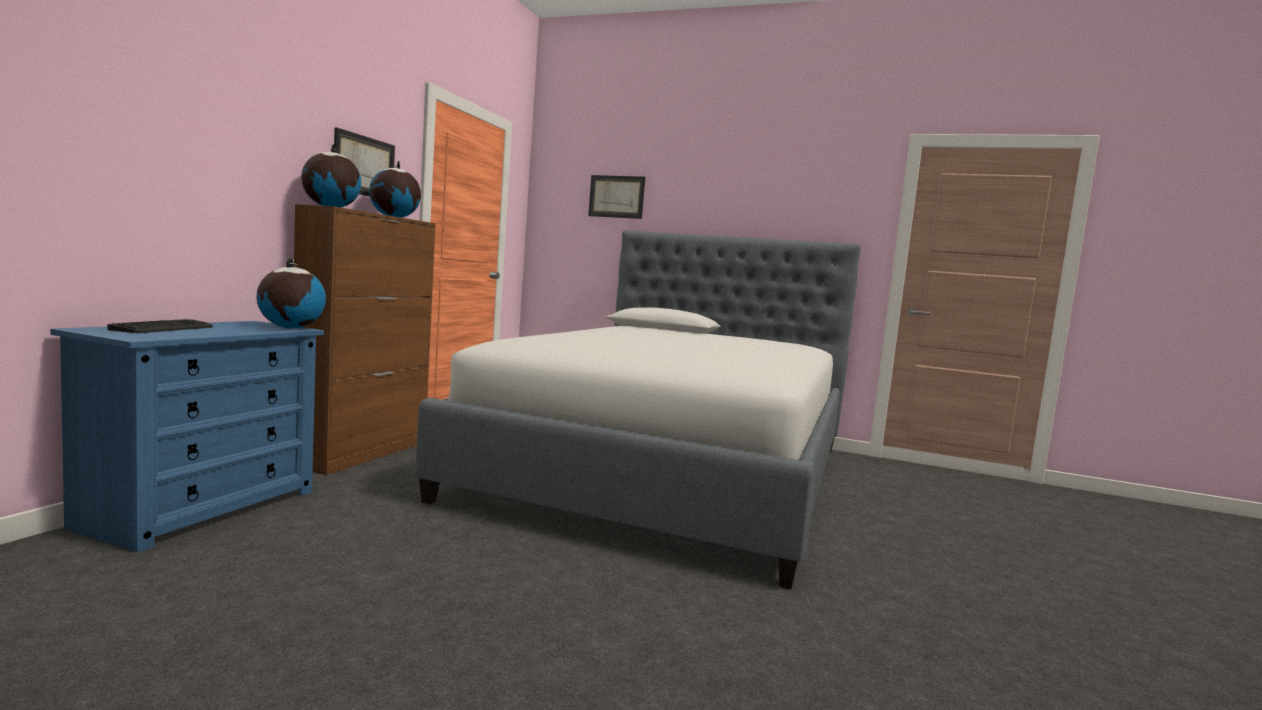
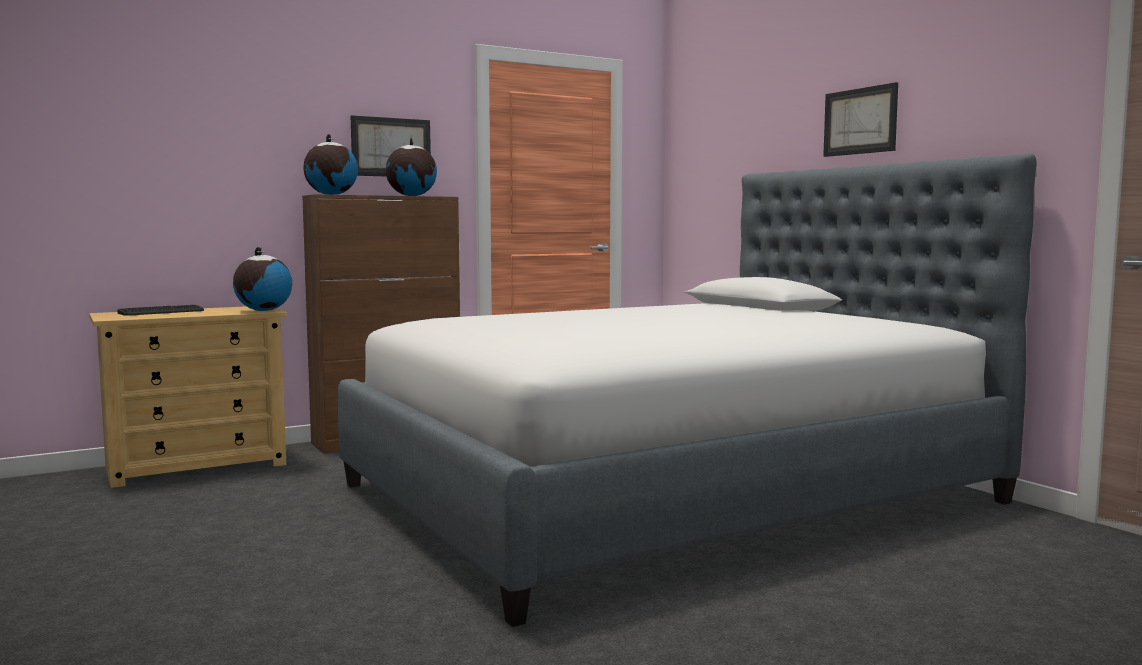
camera: 40 degrees right, 0 degrees up
blue dresser [50,321,324,553] -> beige dresser [89,306,287,488]
picture [588,175,645,219] -> picture moved to [823,82,898,157]

